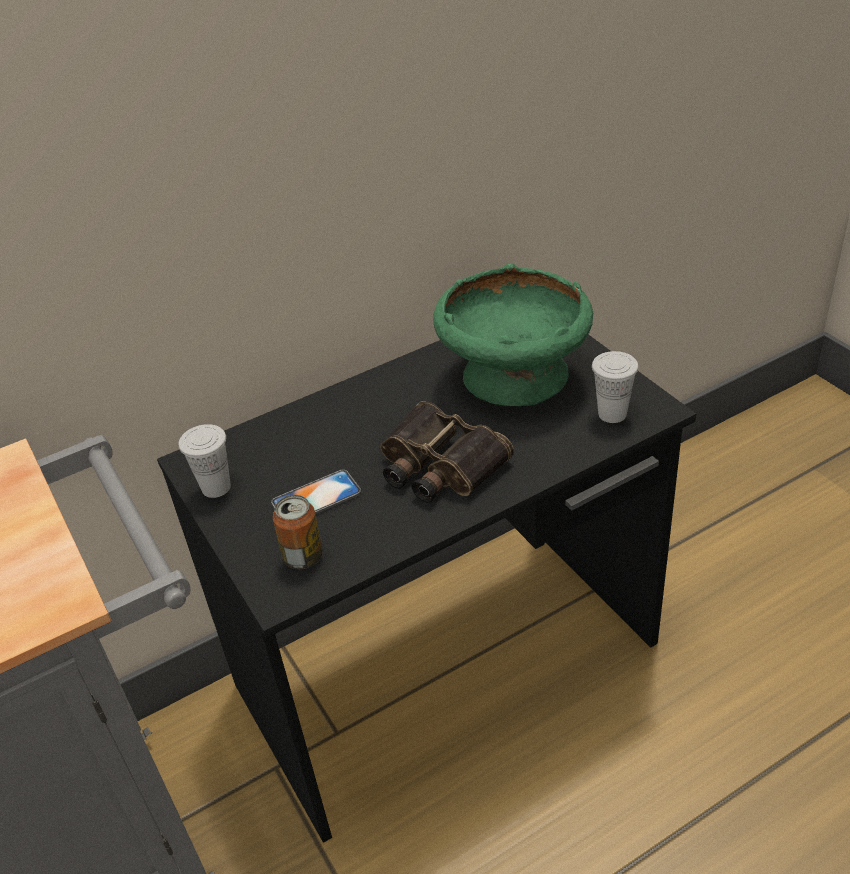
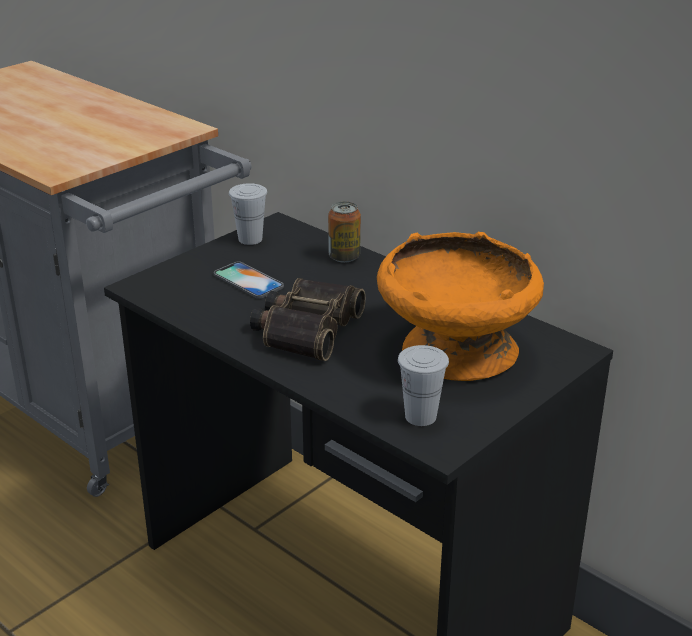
camera: 70 degrees right, 10 degrees down
can [273,495,323,569] -> can moved to [328,201,361,263]
green bowl [433,264,593,406] -> orange bowl [377,232,544,381]

